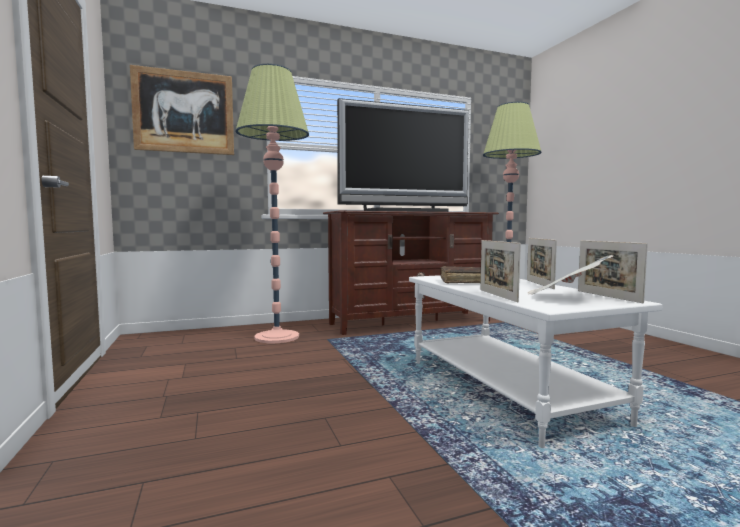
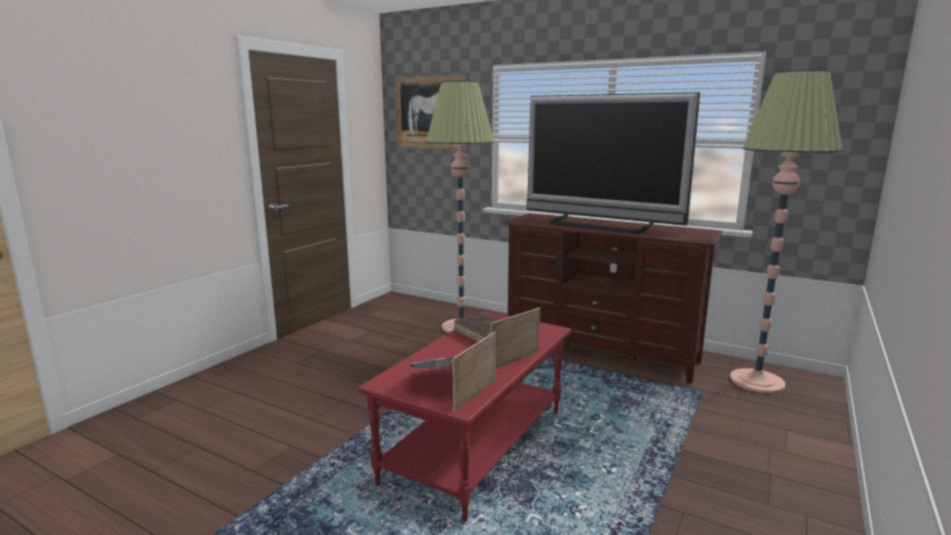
camera: 50 degrees right, 10 degrees up
white coffee table [409,275,663,448] -> red coffee table [358,312,571,522]
picture frame [480,240,521,302] -> none

